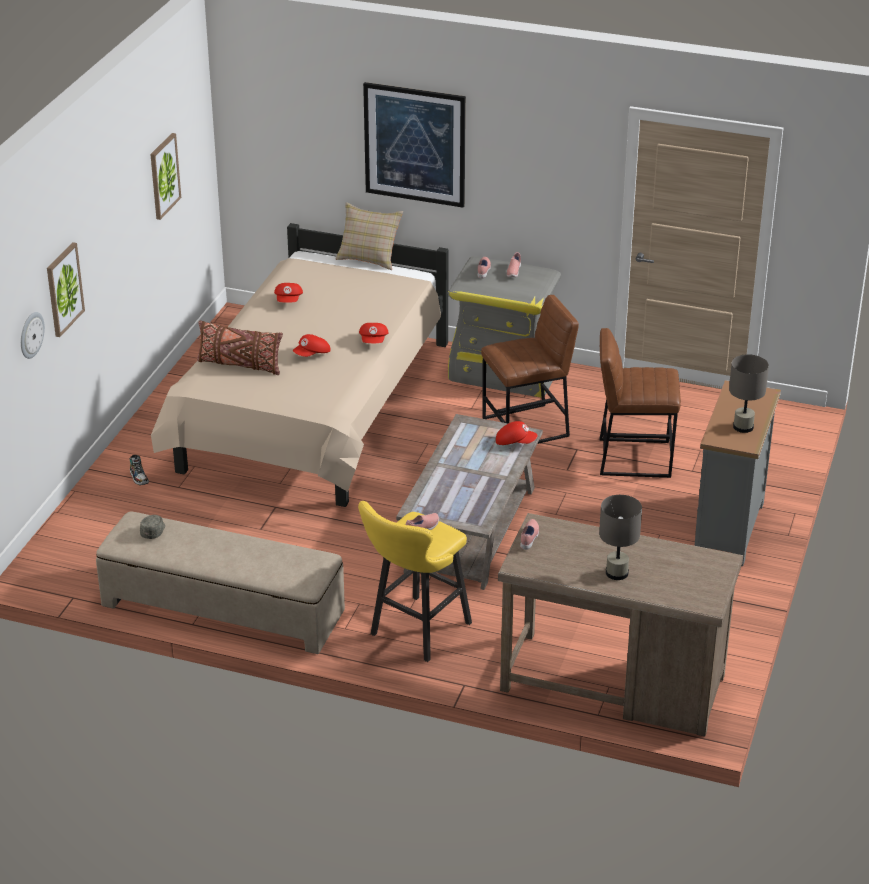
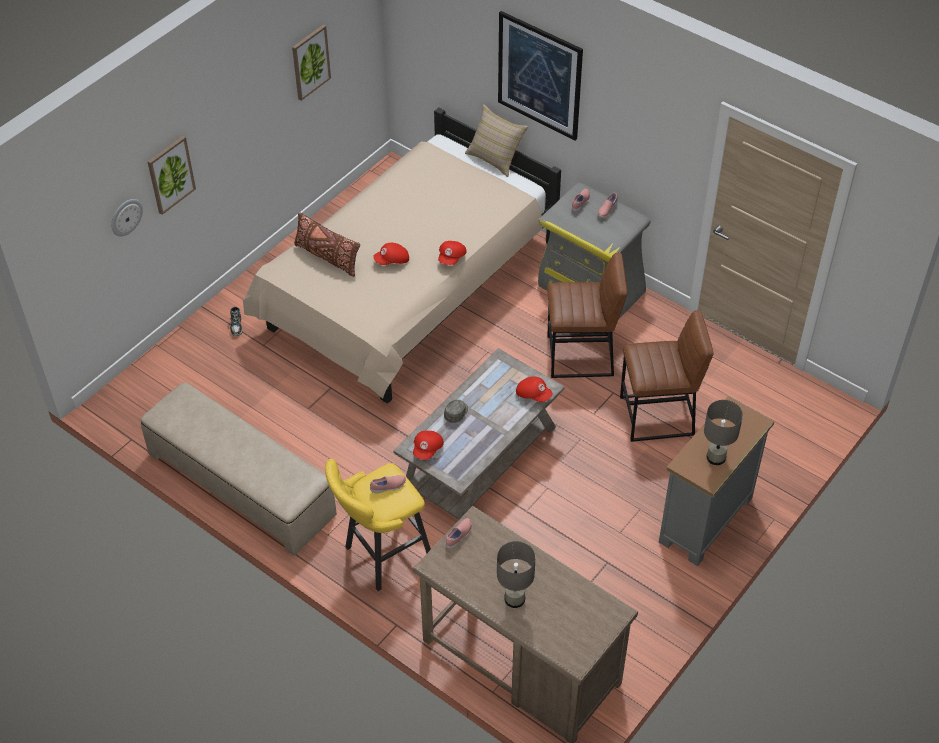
camera: 20 degrees right, 15 degrees up
grey cap [140,515,165,539] -> grey cap moved to [444,400,468,423]
red cap [274,283,303,303] -> red cap moved to [413,431,444,460]
brown chair [599,328,681,478] -> brown chair turned 150 degrees clockwise [620,310,714,442]

